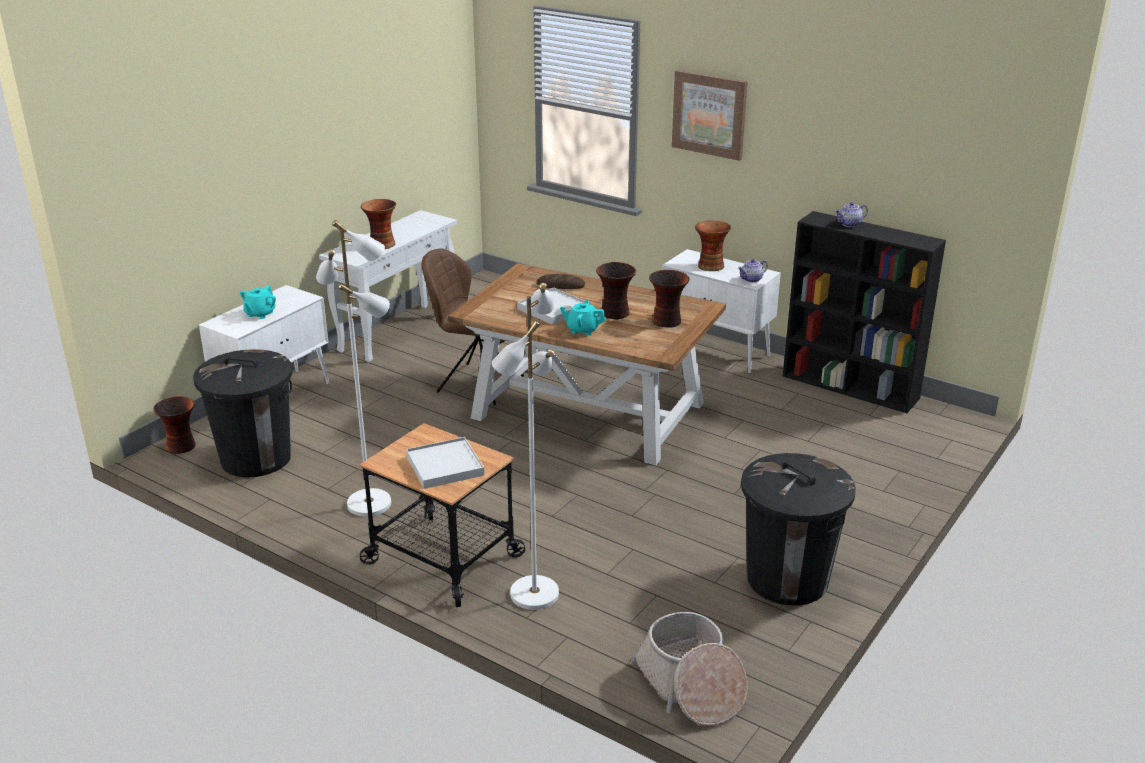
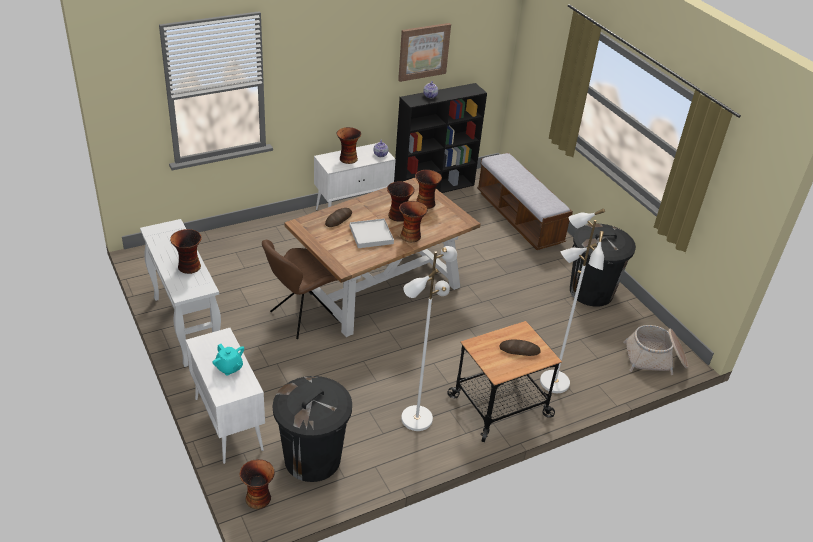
camera: 65 degrees left, 10 degrees up
white tray [406,437,485,489] -> bread [500,340,541,356]
turquoise teapot [560,300,606,335] -> vase [399,201,427,242]
picture [672,70,748,161] -> picture moved to [398,23,451,82]
none -> bench [477,153,573,250]

